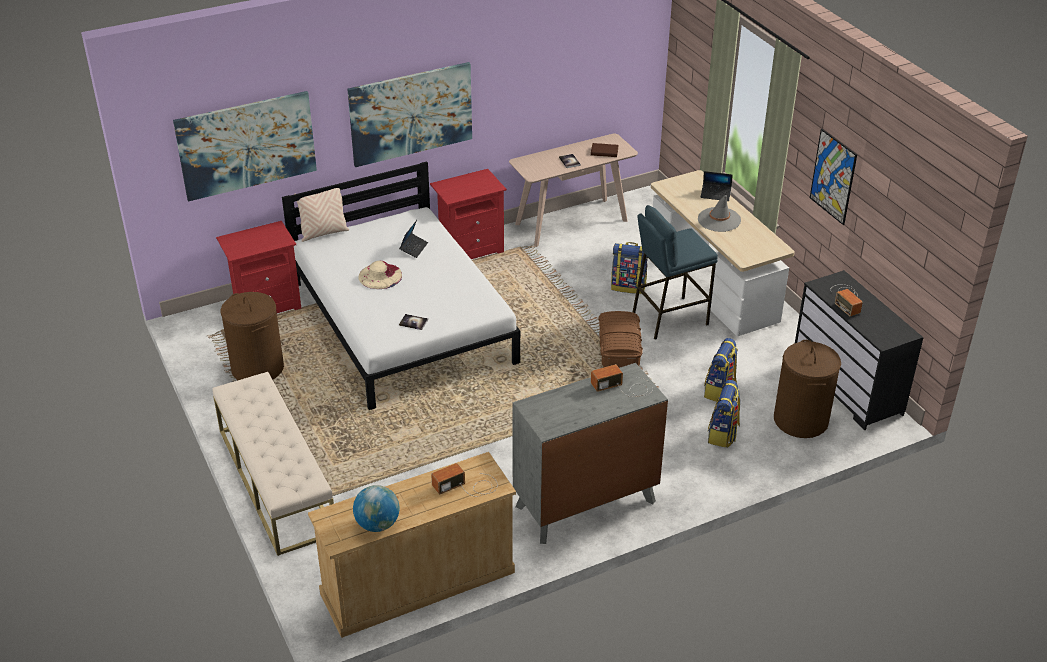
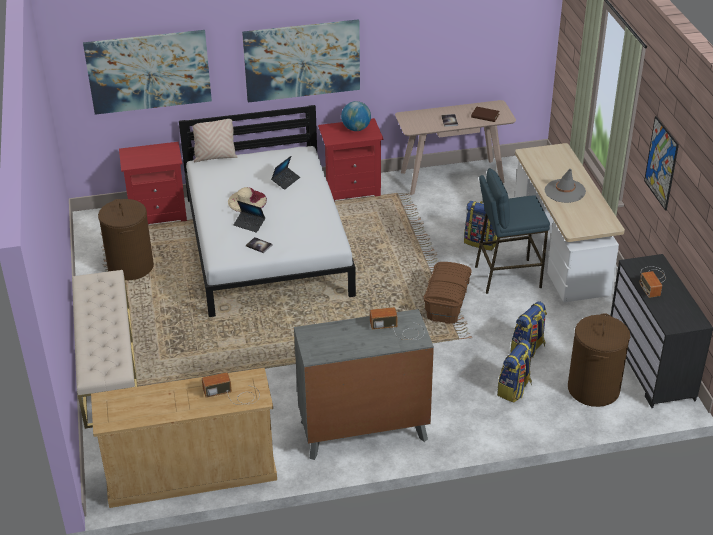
camera: 15 degrees right, 0 degrees up
globe [353,485,400,532] -> globe moved to [341,101,371,131]
laptop [701,171,733,201] -> laptop moved to [234,201,265,233]

